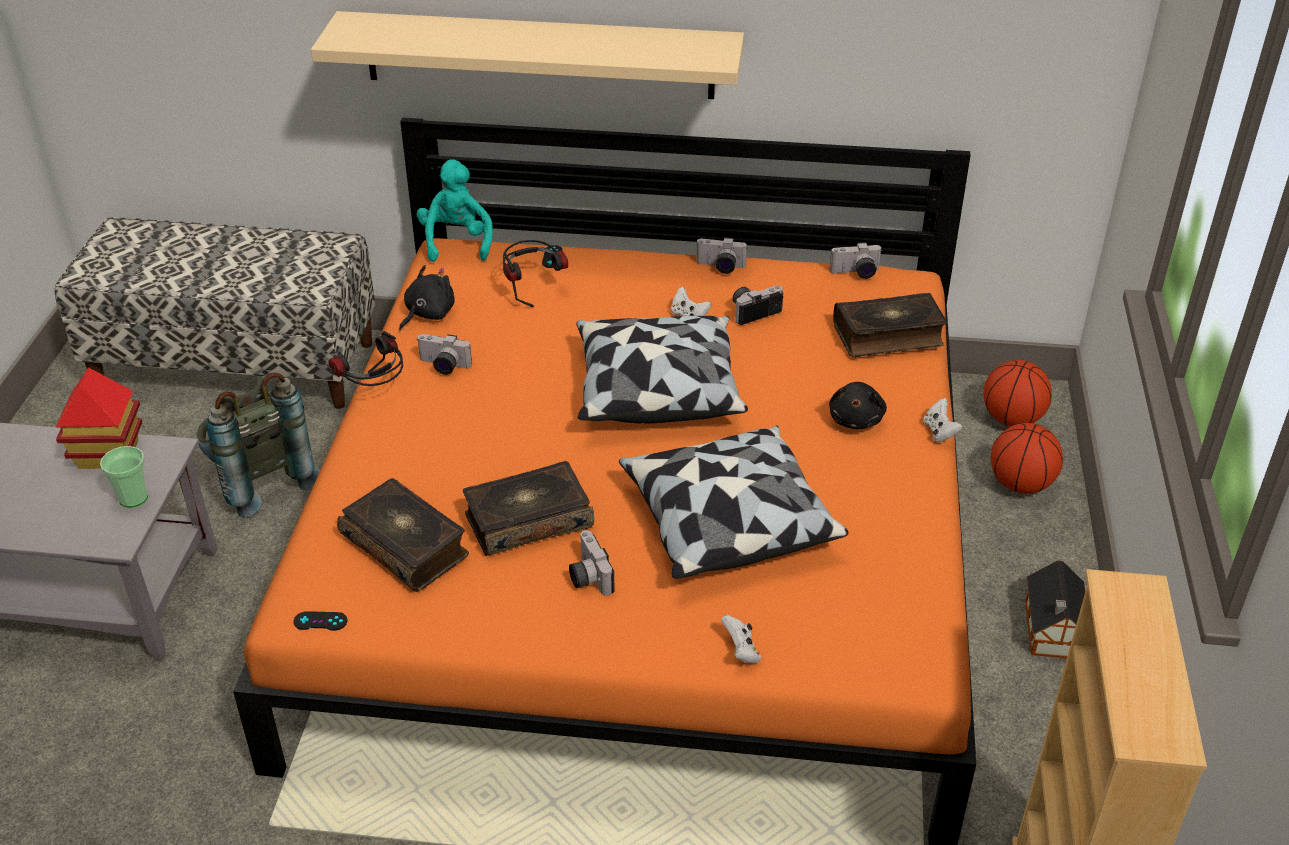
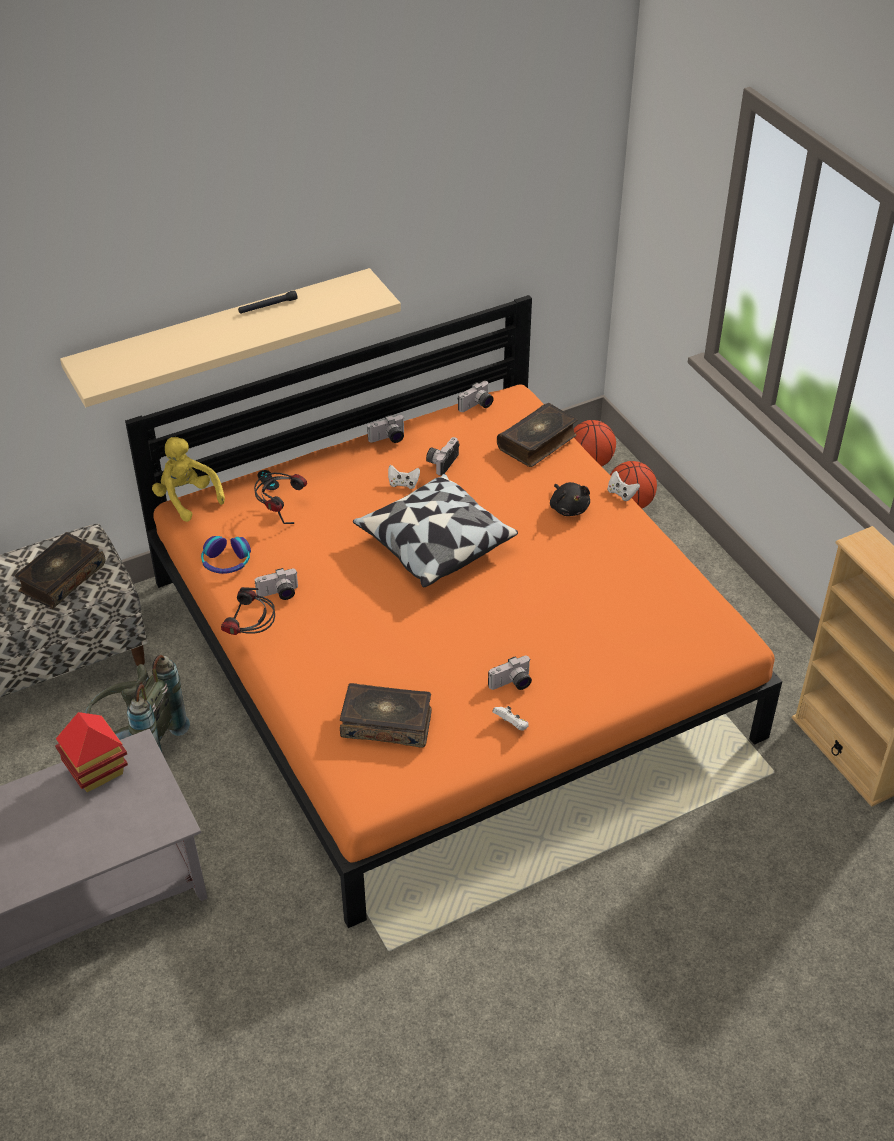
camera: 35 degrees left, 5 degrees up
cup [100,446,148,508] -> none
black game controller [293,611,347,631] -> none
black plush toy [399,265,455,331] -> headphones [201,536,251,574]
turquoise plush toy [417,160,493,262] -> yellow plush toy [152,437,225,522]
book [463,461,594,556] -> book moved to [15,532,106,609]
camera [569,530,615,596] -> camera turned 60 degrees counterclockwise [488,656,532,690]
pillow [619,426,848,579] -> none
white game controller [721,615,761,664] -> white game controller moved to [492,706,529,731]
toy house [1025,560,1085,658] -> none
none -> black flashlight [238,290,298,314]

